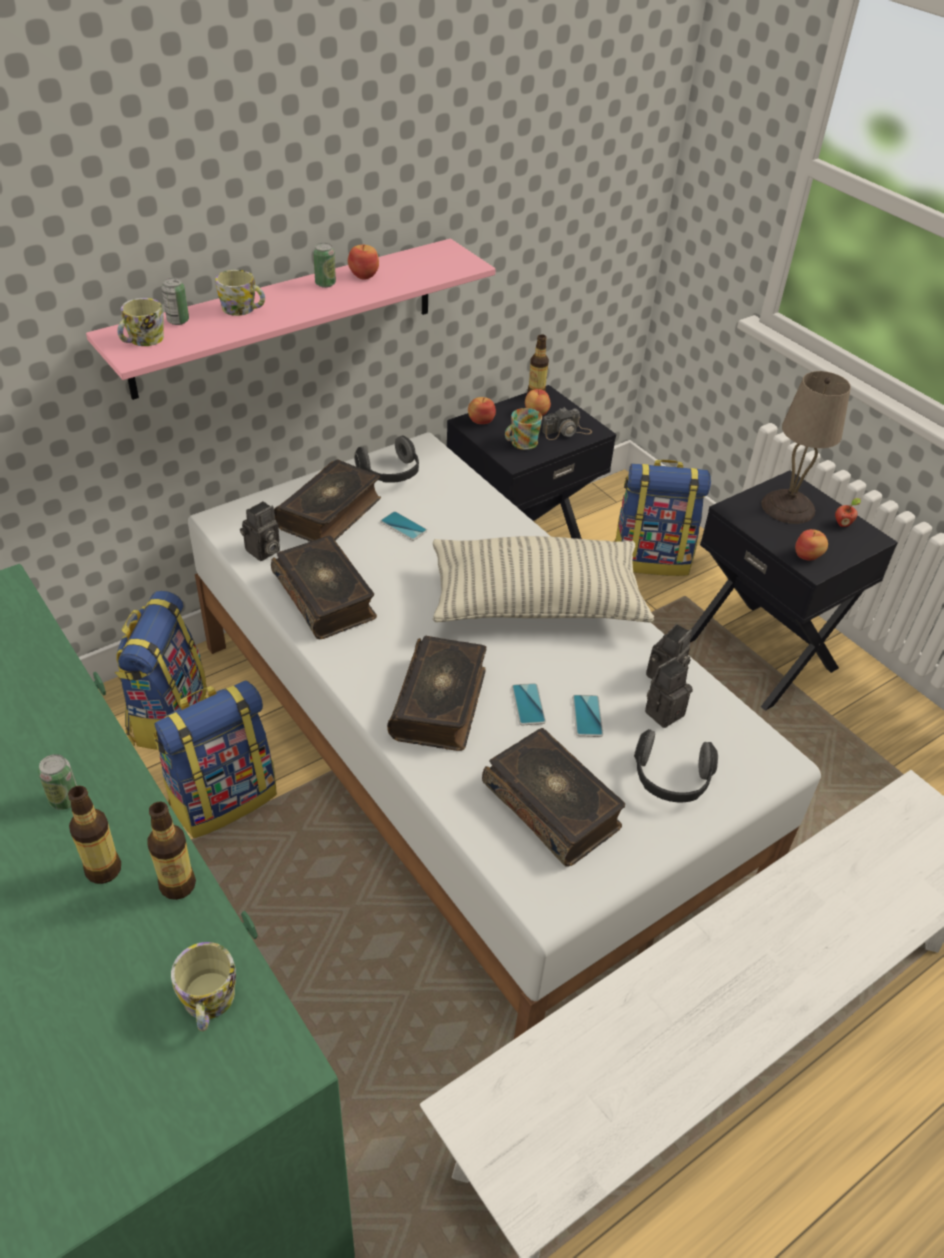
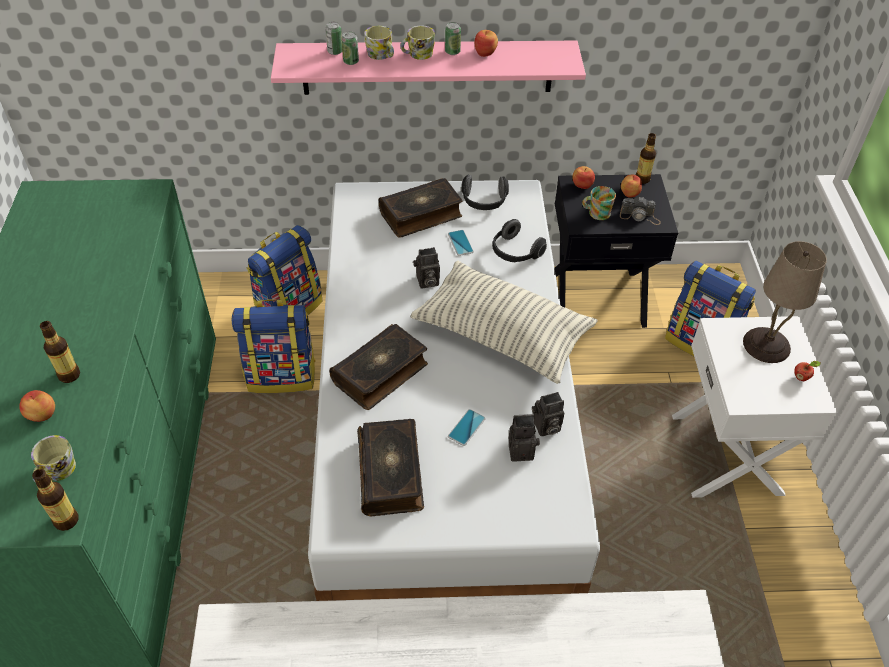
camera: 35 degrees right, 5 degrees up
can [38,754,77,810] -> can moved to [341,31,359,65]
mug [117,298,164,346] -> mug moved to [400,25,435,60]
bottle [147,802,196,900] -> bottle moved to [32,469,78,531]
camera [240,501,280,561] -> camera moved to [413,247,440,288]
book [271,536,377,639] -> none
phone [511,683,546,725] -> none
headphones [634,729,718,803] -> headphones moved to [492,219,547,262]
black nightstand [690,470,898,711] -> white nightstand [672,316,838,498]
apple [795,529,828,560] -> apple moved to [19,390,55,422]

